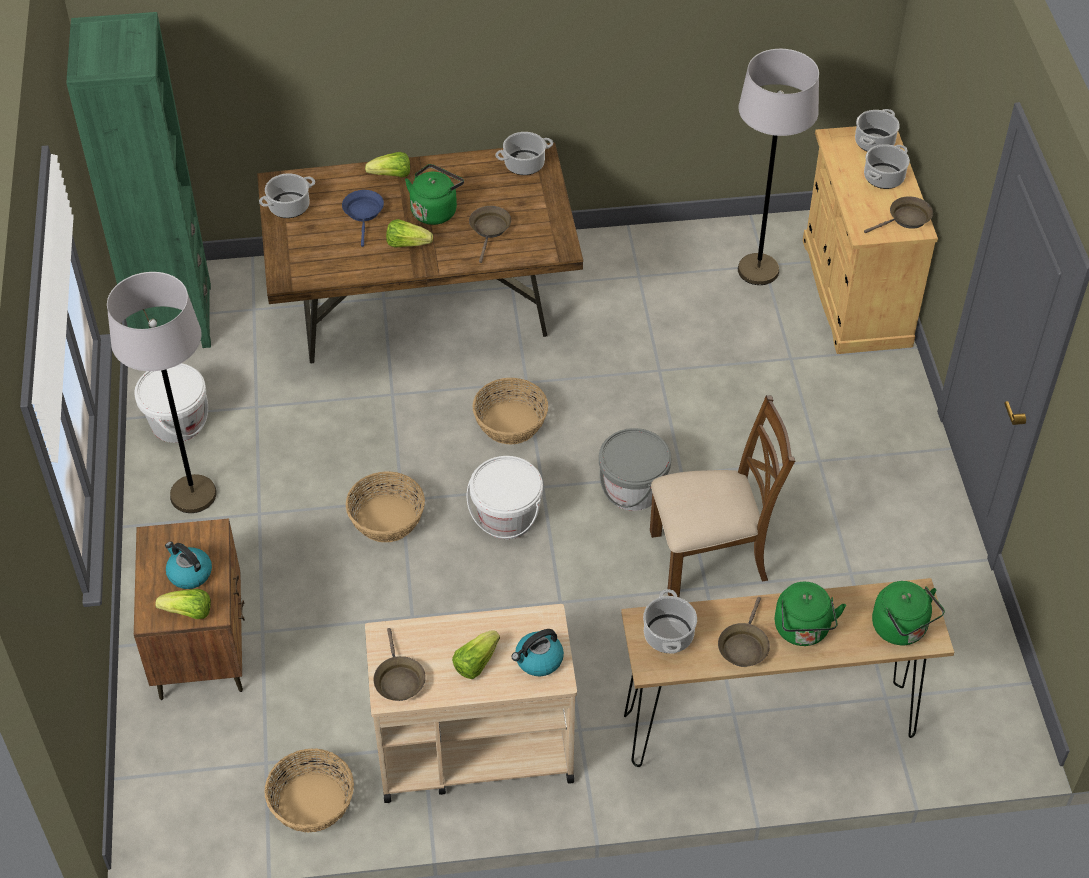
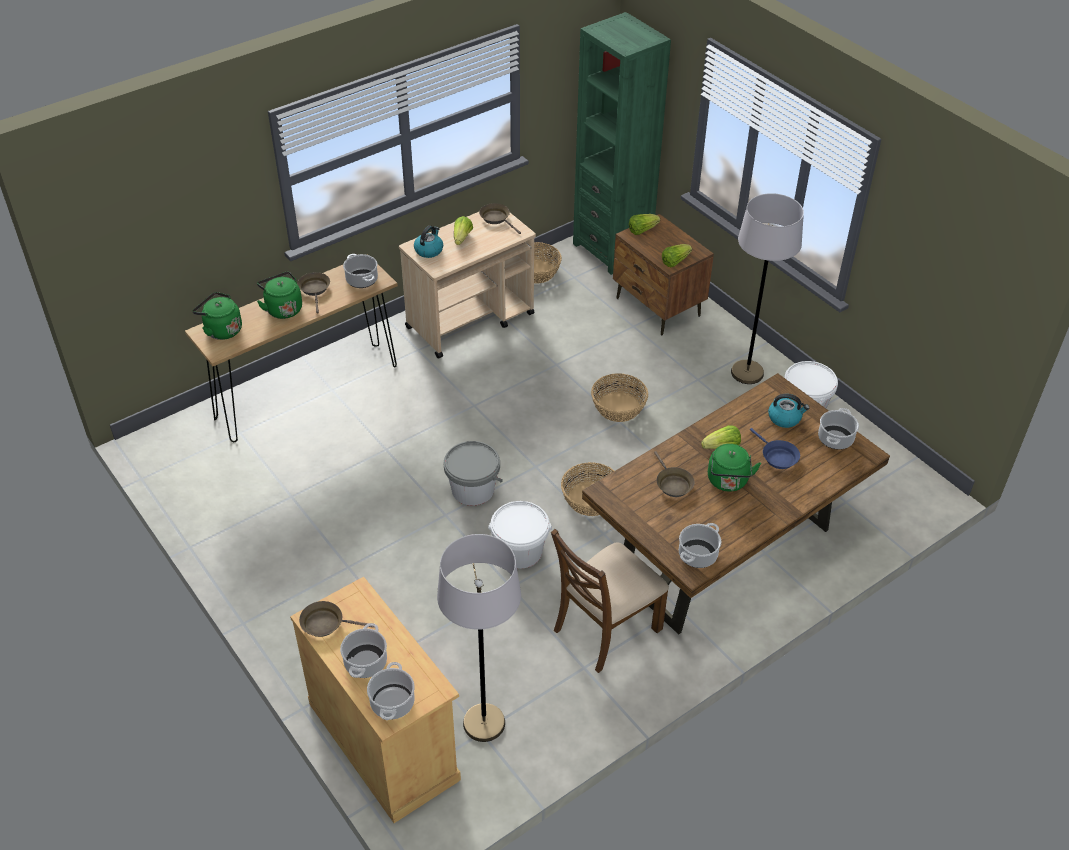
camera: 150 degrees right, 5 degrees down
green bookcase [66,12,211,348] -> green bookcase moved to [573,12,671,275]
kettle [165,542,212,589] -> kettle moved to [768,394,809,428]
lettuce [365,152,410,177] -> lettuce moved to [662,244,692,267]
white bucket [467,456,543,539] -> white bucket moved to [488,501,552,569]
brown chair [650,395,795,597] -> brown chair moved to [551,529,669,673]
brown frying pan [864,196,933,233] -> brown frying pan turned 60 degrees clockwise [299,601,375,637]

